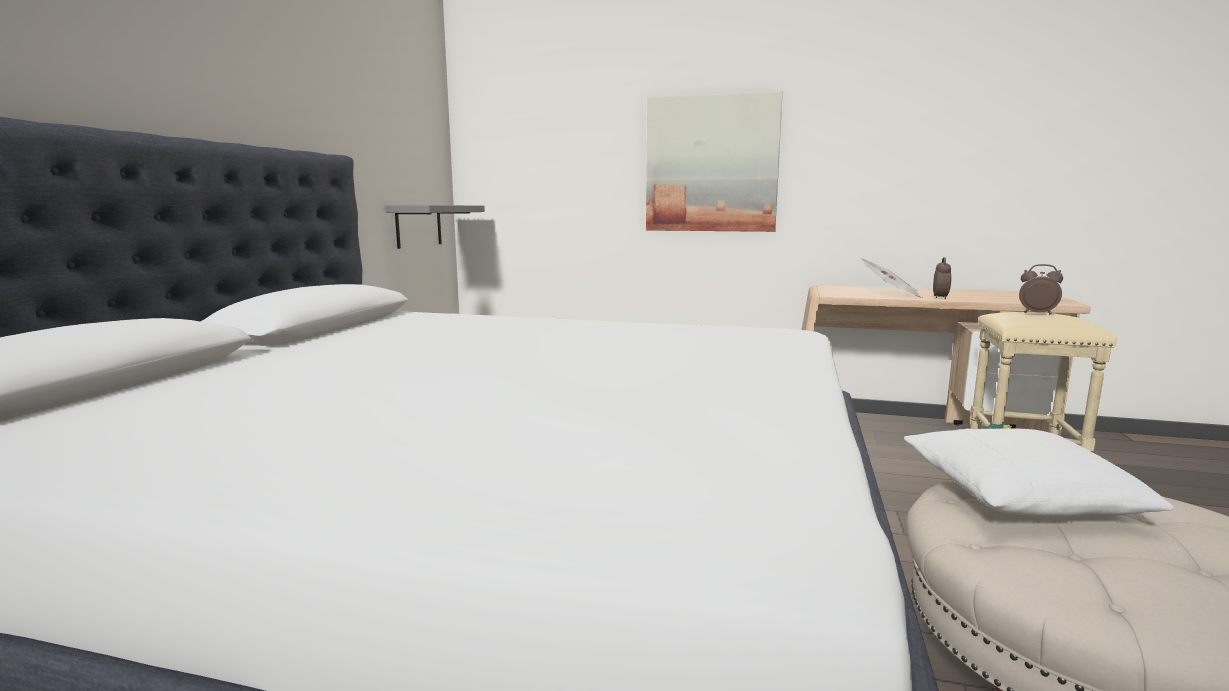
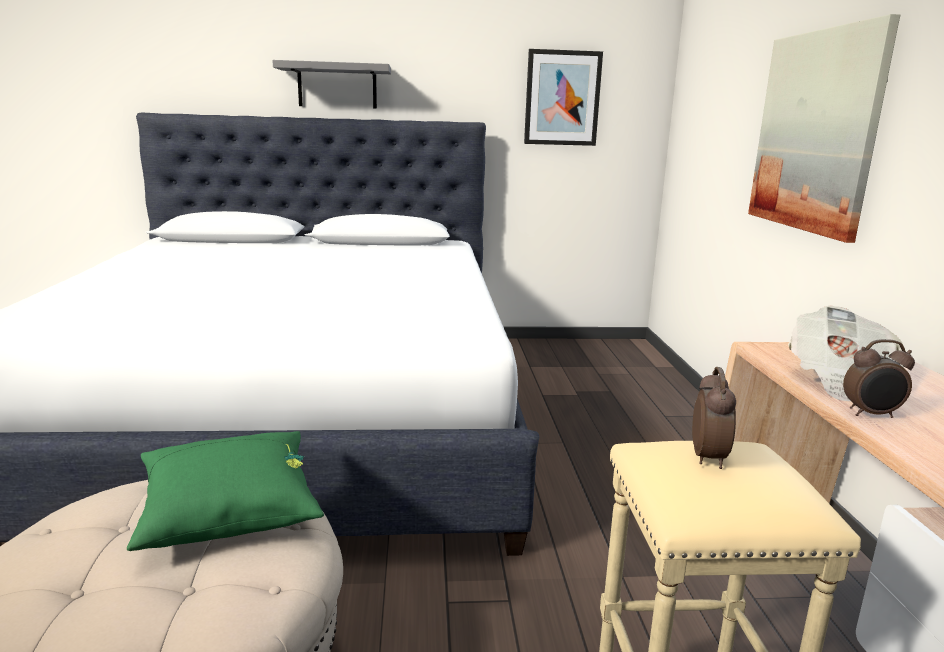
camera: 70 degrees right, 5 degrees up
grey shelf [385,205,485,249] -> grey shelf moved to [272,60,391,108]
white pillow [904,423,1173,517] -> green pillow [127,431,324,551]
none -> picture [524,49,603,146]

